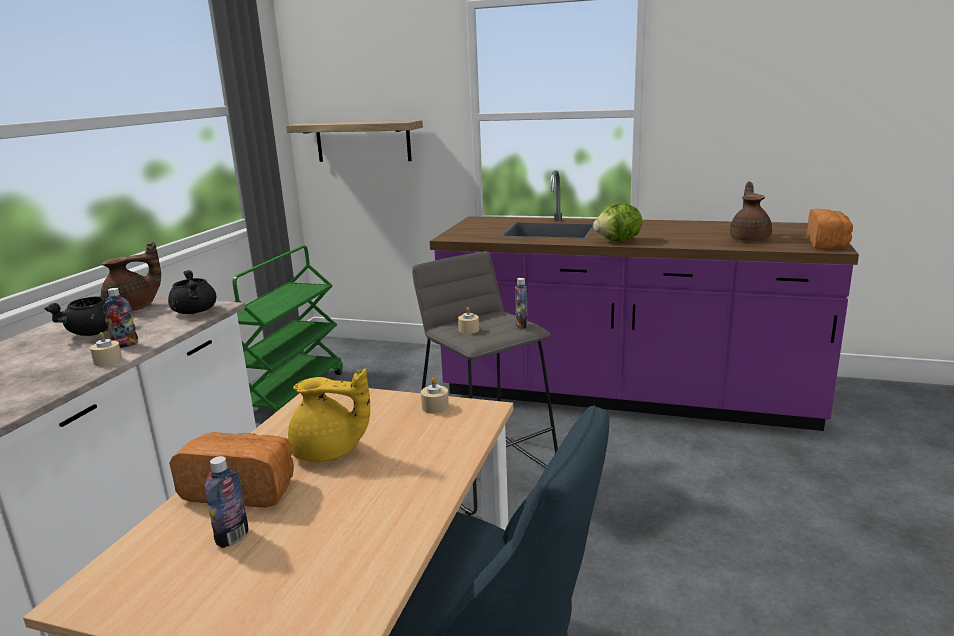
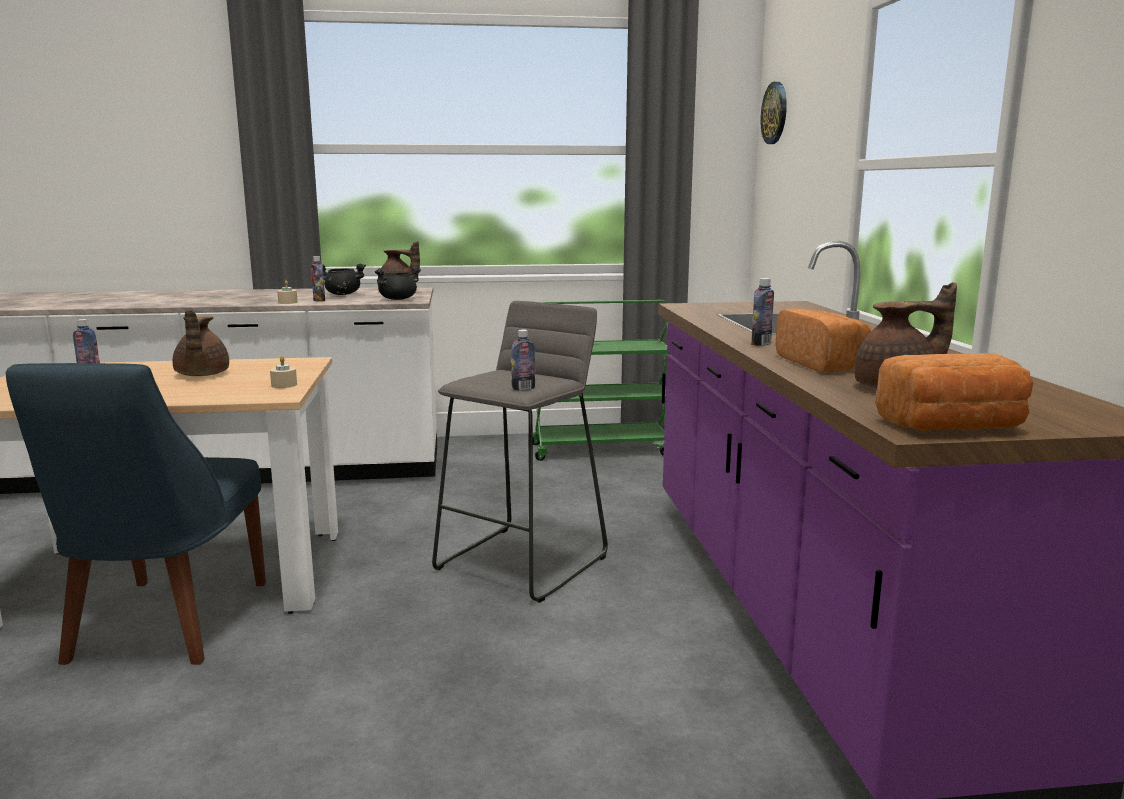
camera: 65 degrees right, 5 degrees down
bread [169,432,294,508] -> bread moved to [776,308,871,373]
shelf [286,120,423,162] -> none
yellow teapot [288,369,370,462] -> brown teapot [172,310,229,376]
beige candle [458,307,479,334] -> none
lettuce [593,203,642,242] -> bottle [751,278,774,346]
none -> wall clock [760,82,787,144]

